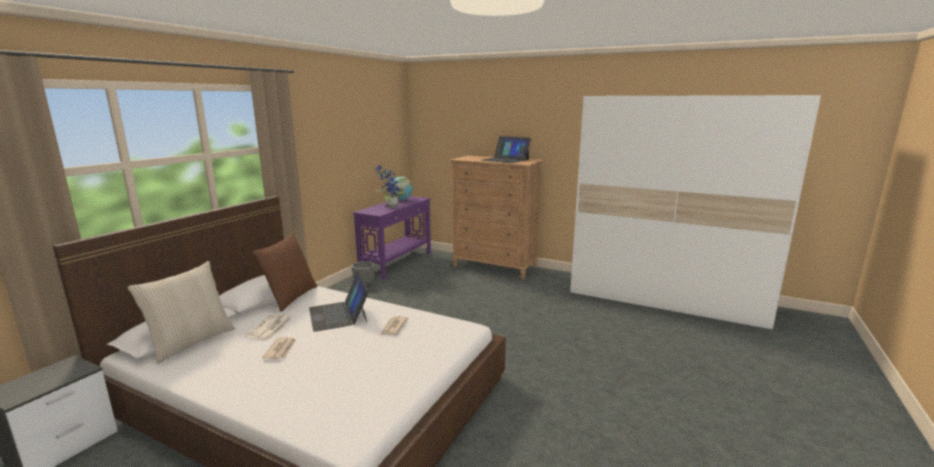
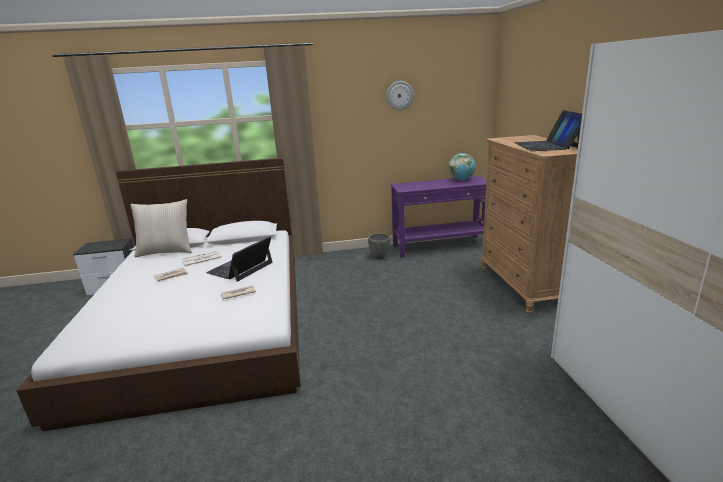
camera: 55 degrees right, 5 degrees up
brown pillow [253,233,318,312] -> none
potted plant [376,165,405,208] -> none
none -> wall clock [386,81,414,111]

